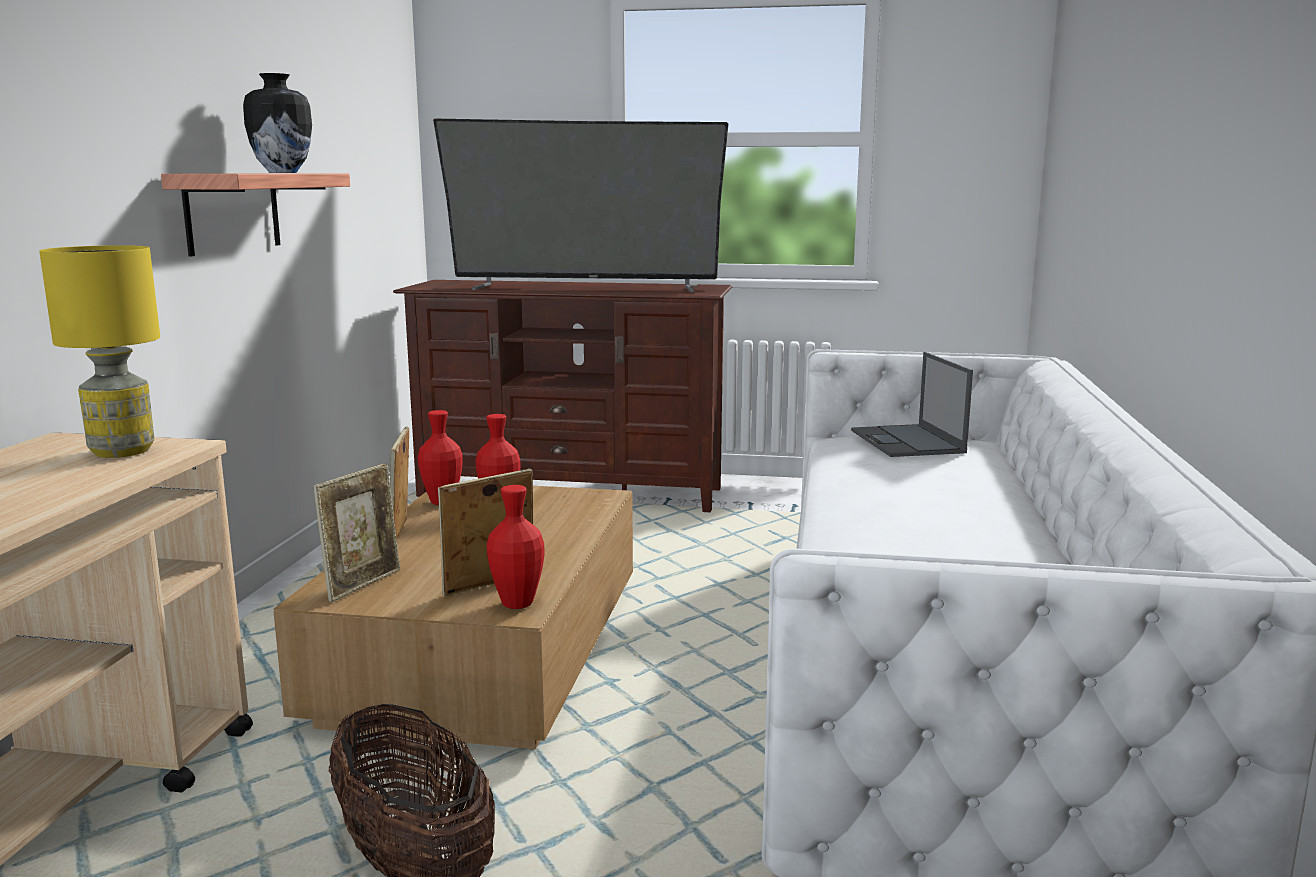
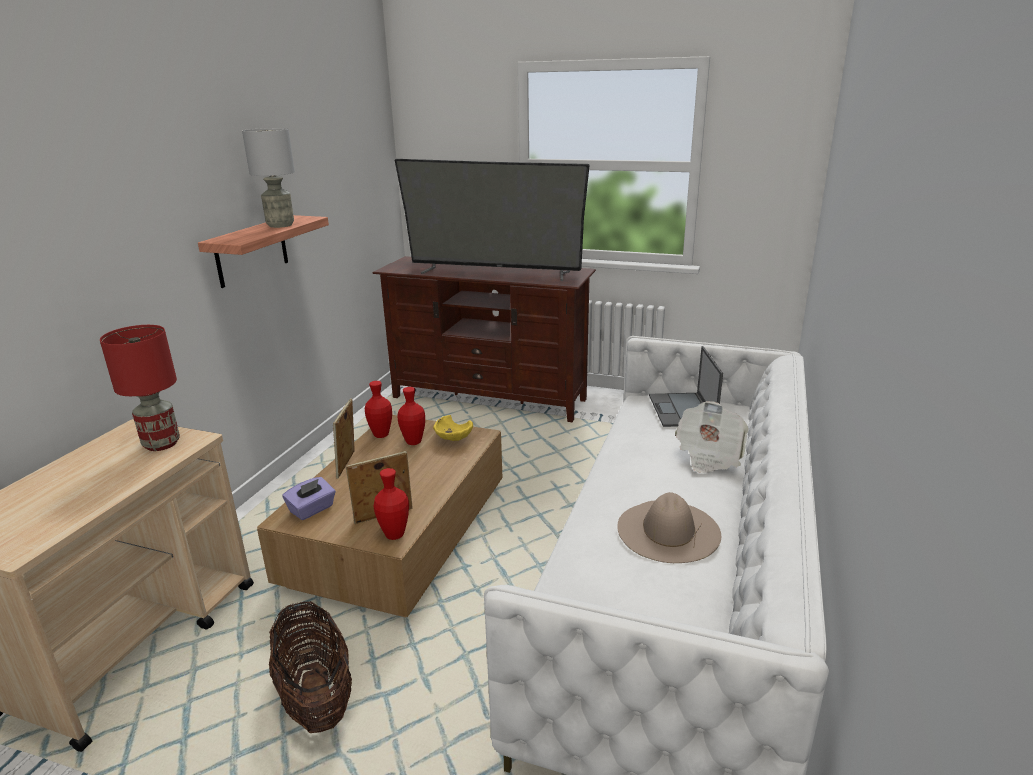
camera: 10 degrees right, 10 degrees up
yellow table lamp [39,245,160,458] -> red table lamp [100,325,180,451]
vase [243,73,312,173] -> grey table lamp [242,128,295,228]
picture frame [313,463,400,602] -> purple tissue box [283,477,336,520]
none -> yellow bowl [433,415,473,441]
none -> beige hat [617,492,721,563]
none -> newspaper [675,401,749,473]

